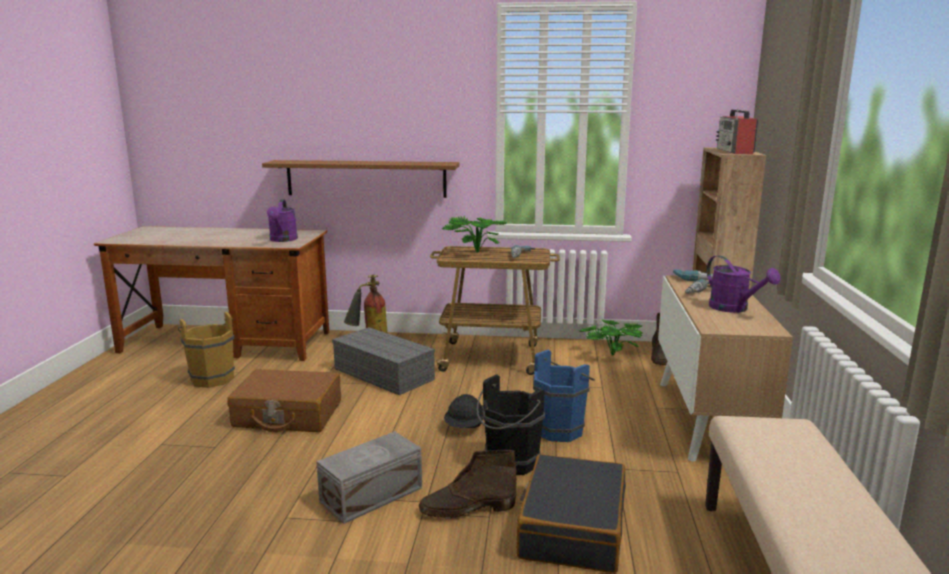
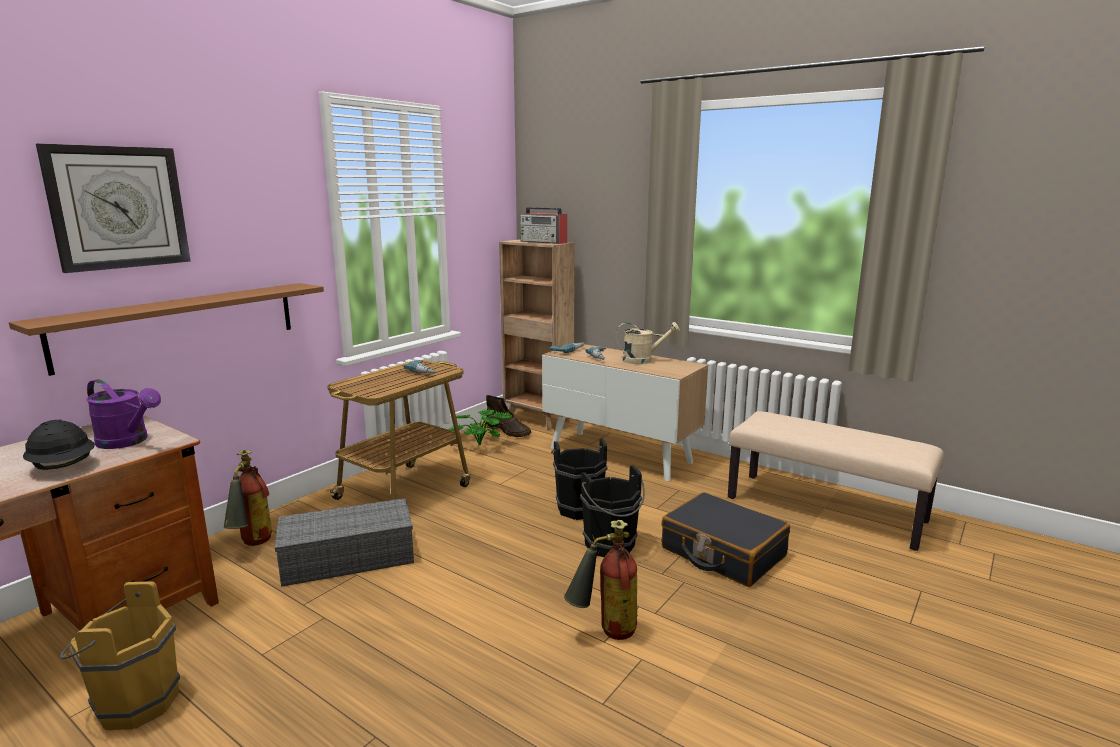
camera: 60 degrees left, 0 degrees up
brown suitcase [227,369,341,432] -> none
grey storage box [316,432,422,524] -> fire extinguisher [564,520,637,640]
brown boot [419,450,517,519] -> none
potted plant [442,216,507,253] -> none
black hard hat [444,394,484,428] -> black hard hat moved to [23,420,95,470]
blue bucket [533,350,595,442] -> black bucket [551,438,608,520]
purple watering can [707,255,781,313] -> beige watering can [616,322,680,364]
none -> wall clock [36,143,191,273]

